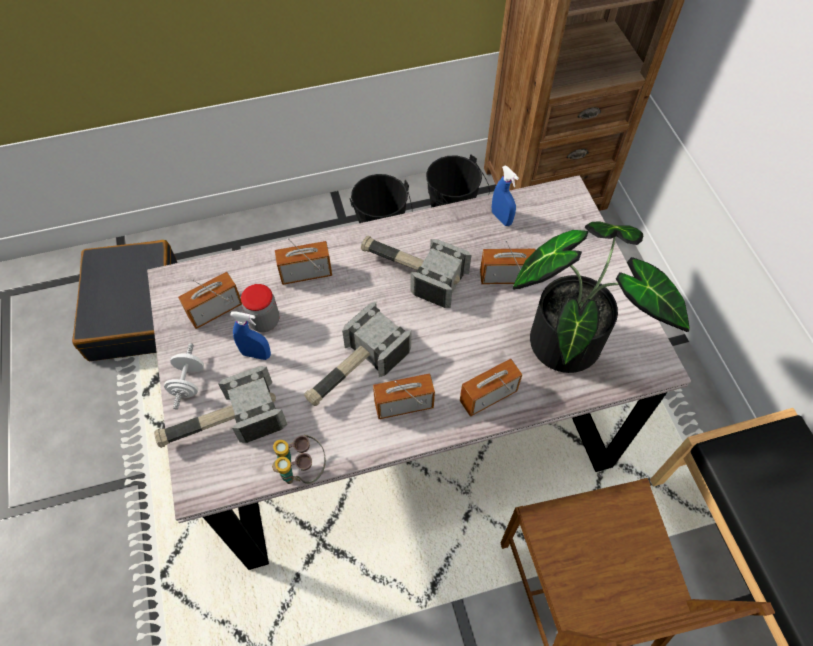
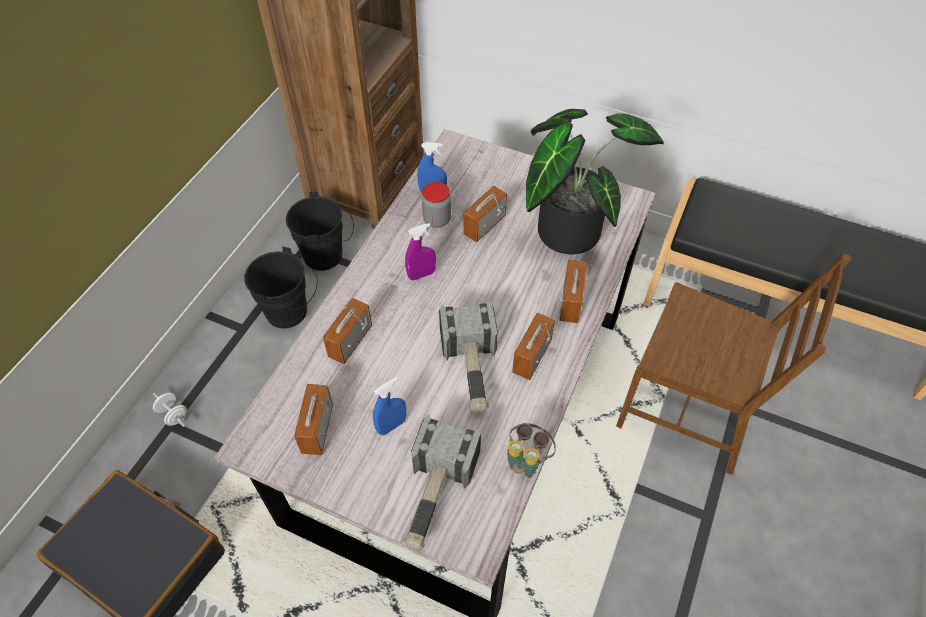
camera: 50 degrees left, 5 degrees down
white dumbbell [164,343,204,409] -> white dumbbell moved to [153,392,187,427]
jar [241,284,279,332] -> jar moved to [422,182,451,228]
hammer [361,236,471,308] -> purple spray bottle [405,223,436,280]

